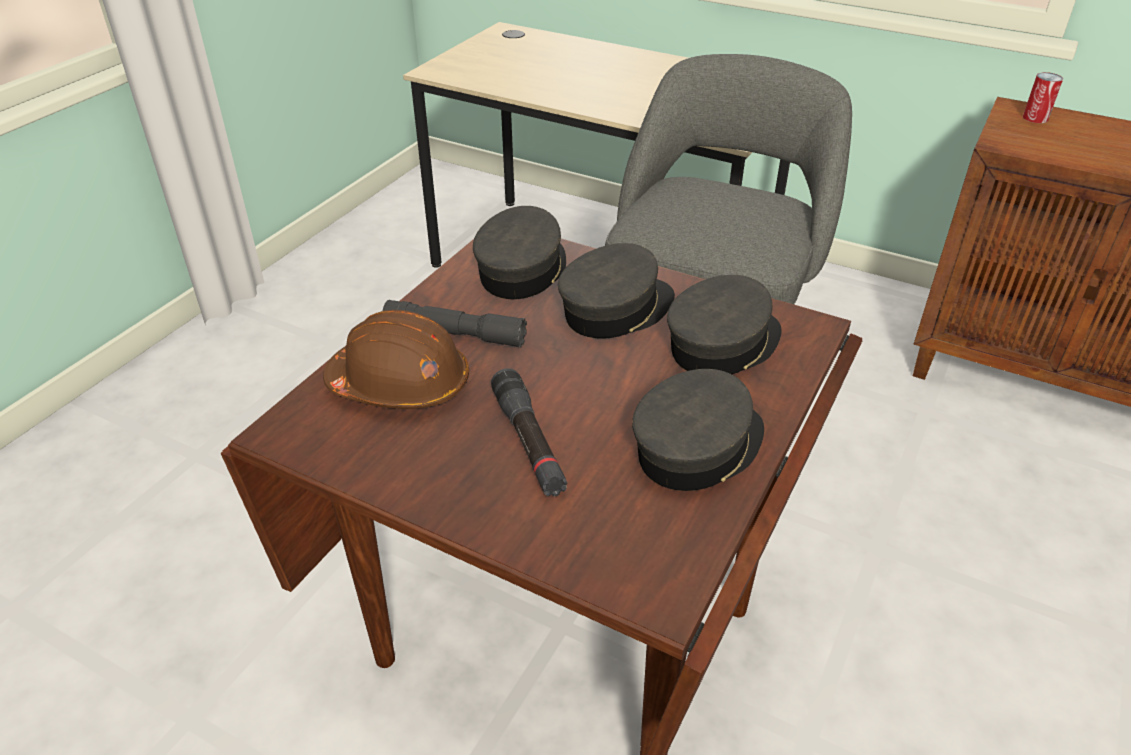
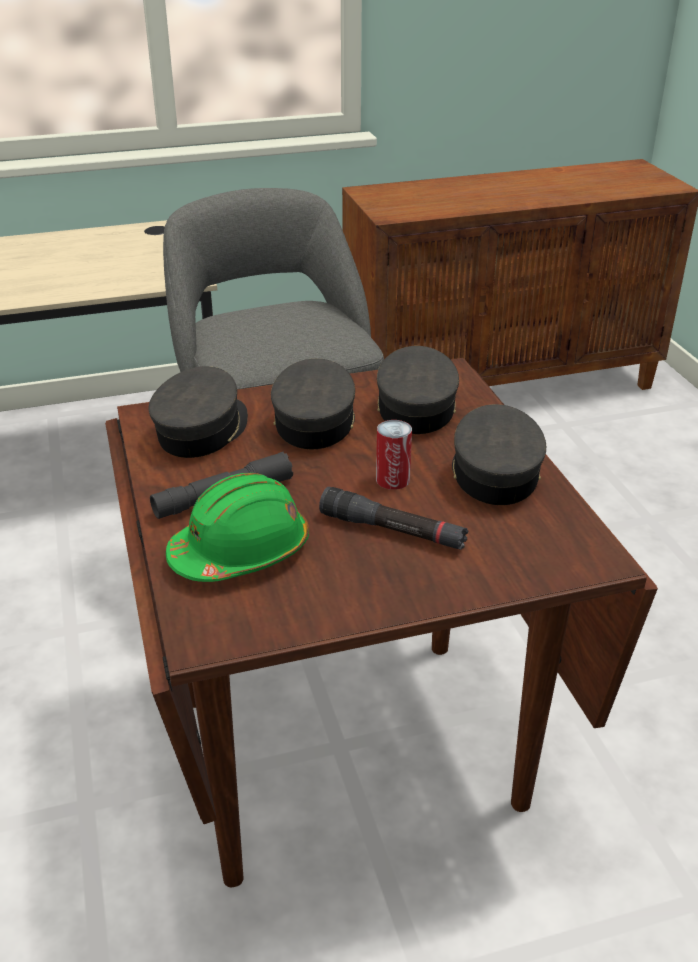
camera: 45 degrees left, 5 degrees down
brown hard hat [323,310,469,409] -> green hard hat [166,473,309,582]
grey cap [473,206,566,299] -> grey cap turned 45 degrees clockwise [148,366,248,458]
can [1023,72,1063,123] -> can moved to [376,420,412,490]

